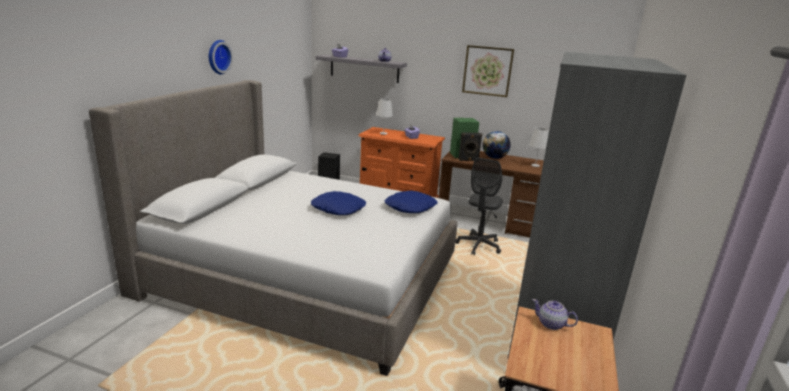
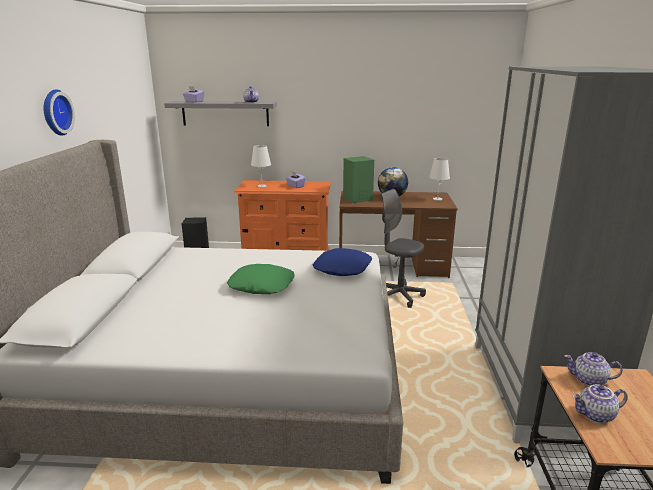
camera: 15 degrees left, 0 degrees up
blue pillow [311,191,367,215] -> green pillow [227,264,295,294]
grey office chair [455,158,502,255] -> grey office chair turned 120 degrees clockwise [382,189,426,308]
black speaker [459,132,482,161] -> none
picture [462,45,514,97] -> none
none -> teapot [572,385,628,423]

